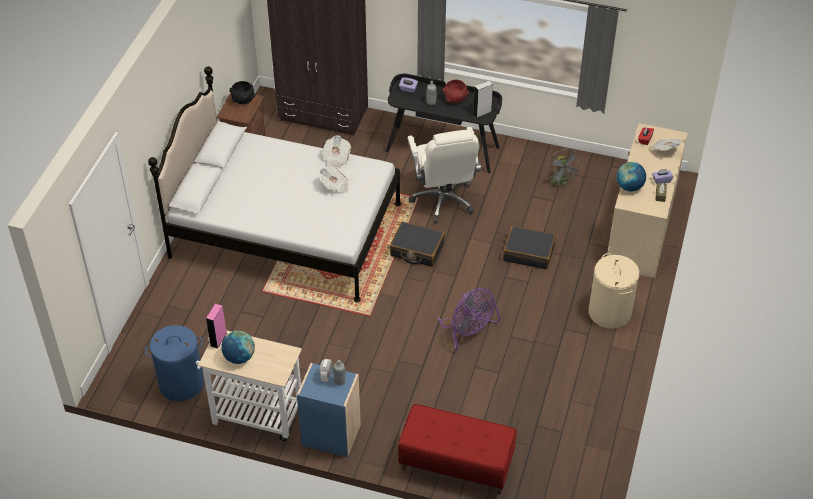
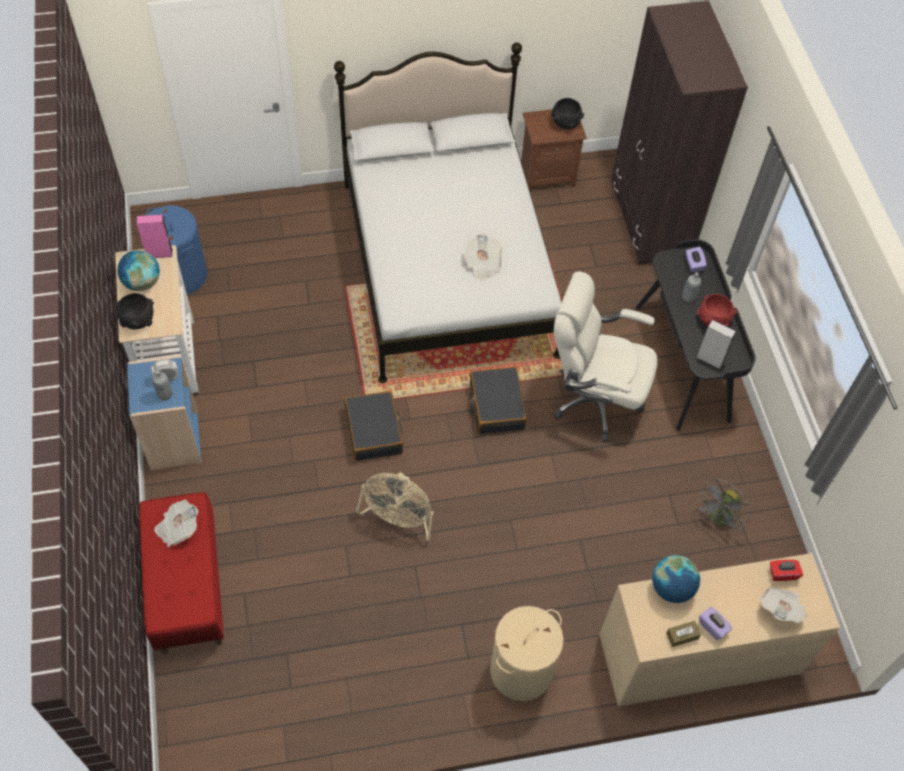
camera: 60 degrees right, 10 degrees up
newspaper [322,136,351,167] -> newspaper moved to [154,499,199,547]
white office chair [408,127,481,224] -> white office chair turned 60 degrees clockwise [553,272,658,442]
purple fan [437,288,501,351] -> beige fan [356,473,434,542]
black suitcase [503,226,556,270] -> black suitcase moved to [344,391,403,461]
none -> black bowl [116,293,154,329]

